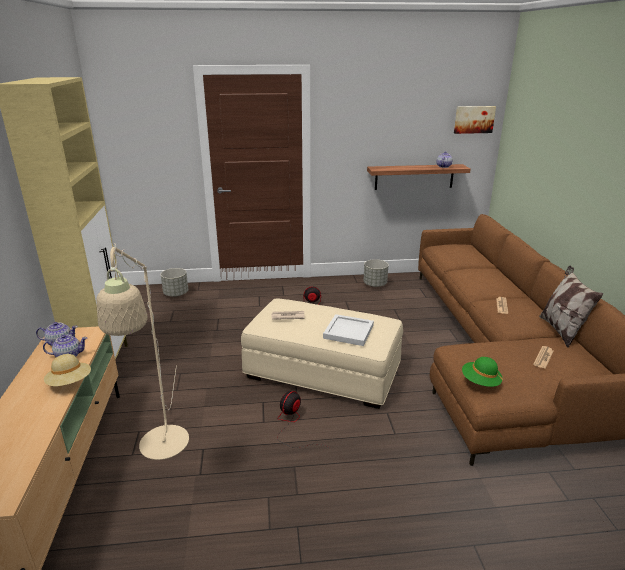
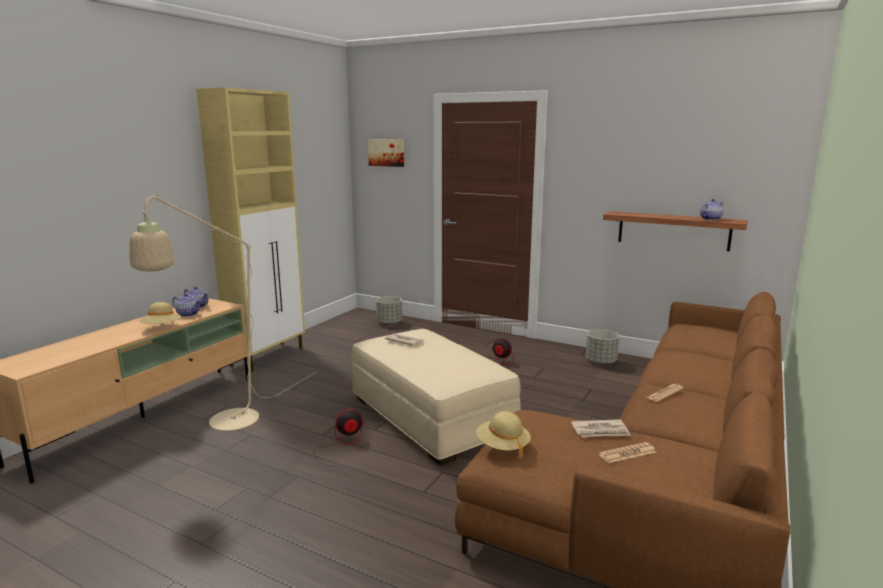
camera: 35 degrees right, 10 degrees down
white tray [323,314,374,346] -> none
picture [454,106,496,134] -> picture moved to [368,139,404,167]
green hat [462,357,503,387] -> beige hat [476,411,531,459]
pillow [539,266,603,348] -> none
none -> newspaper [571,419,631,437]

